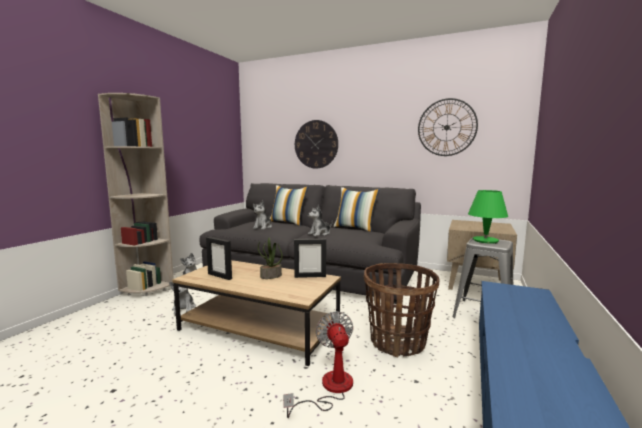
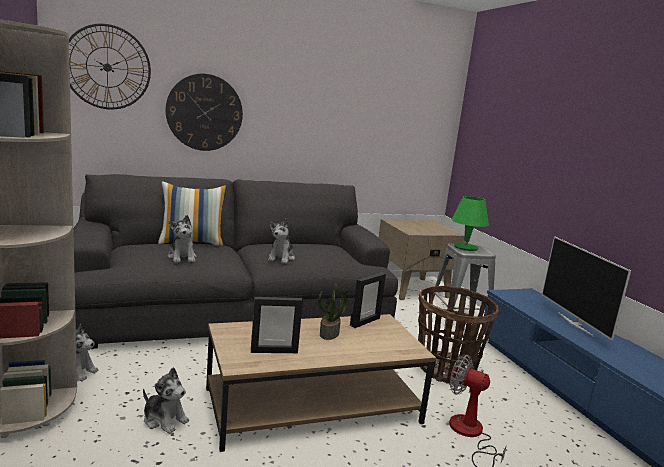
camera: 45 degrees left, 5 degrees up
pillow [334,187,380,232] -> none
wall clock [418,98,478,156] -> wall clock moved to [69,24,151,110]
none -> television [542,236,631,341]

